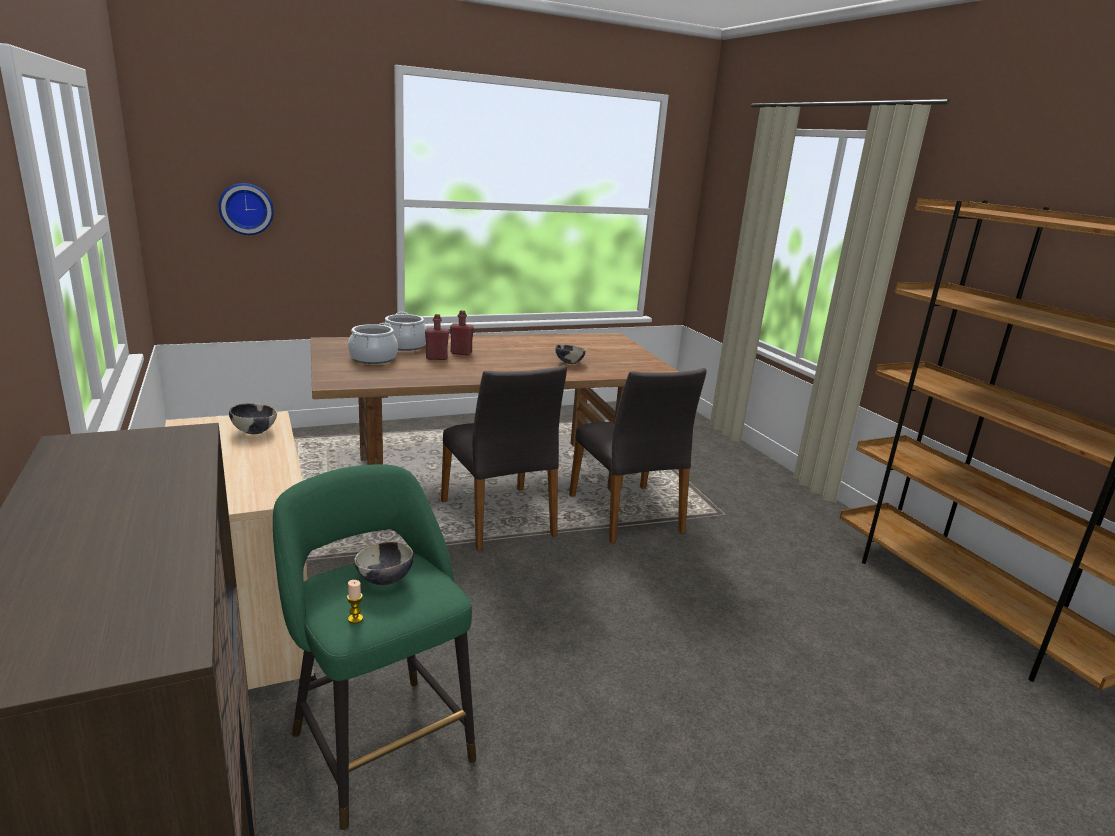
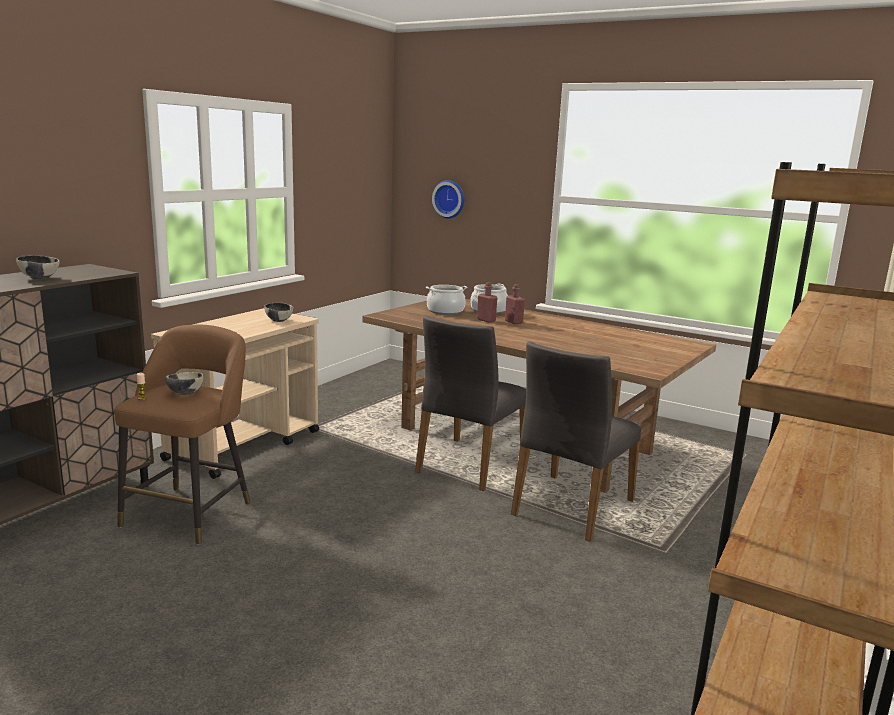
camera: 55 degrees right, 5 degrees down
green stool [273,464,476,830] -> brown stool [114,325,251,545]
bowl [555,345,586,364] -> bowl moved to [16,255,60,279]

